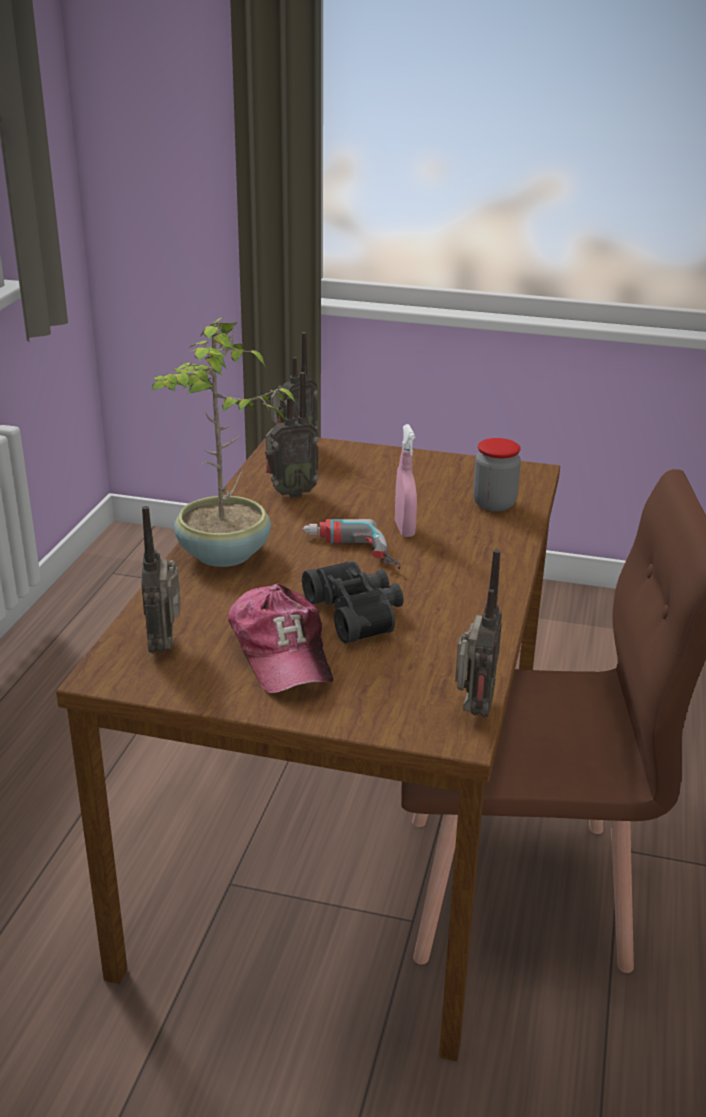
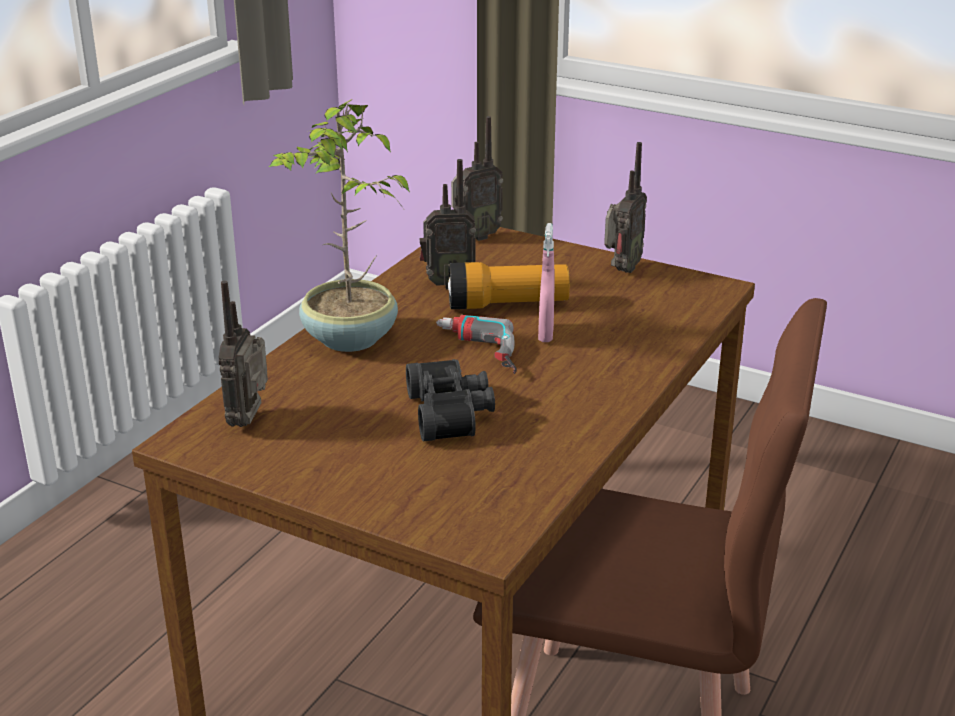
camera: 15 degrees right, 0 degrees up
cap [228,583,333,693] -> none
radio [455,549,502,717] -> radio moved to [604,142,647,273]
jar [473,438,521,512] -> none
none -> flashlight [448,262,570,309]

